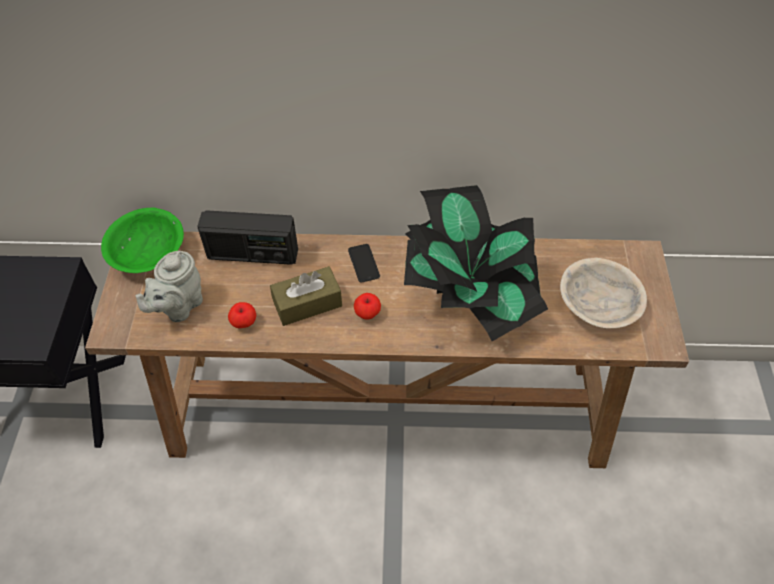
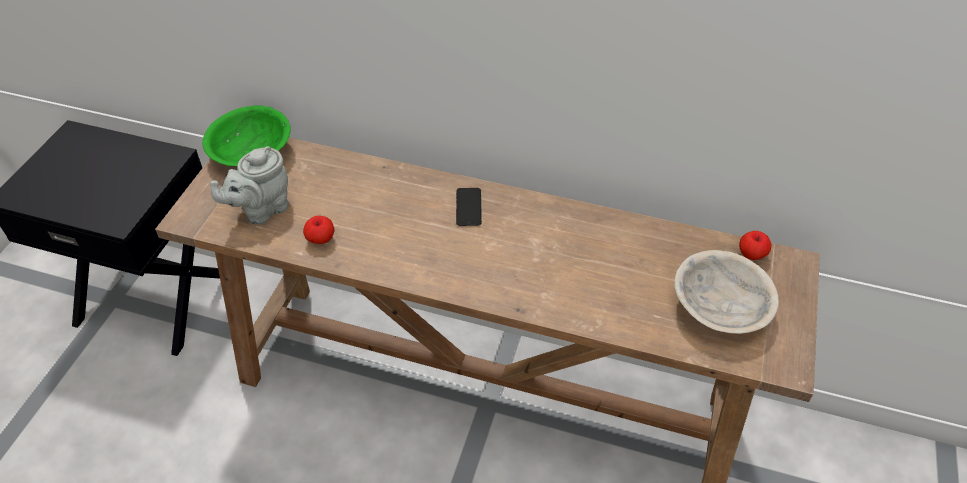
camera: 15 degrees right, 5 degrees down
radio [197,210,298,265] -> none
brown tissue box [270,266,342,326] -> none
apple [354,293,381,320] -> apple moved to [739,231,771,260]
potted plant [404,185,548,341] -> none

